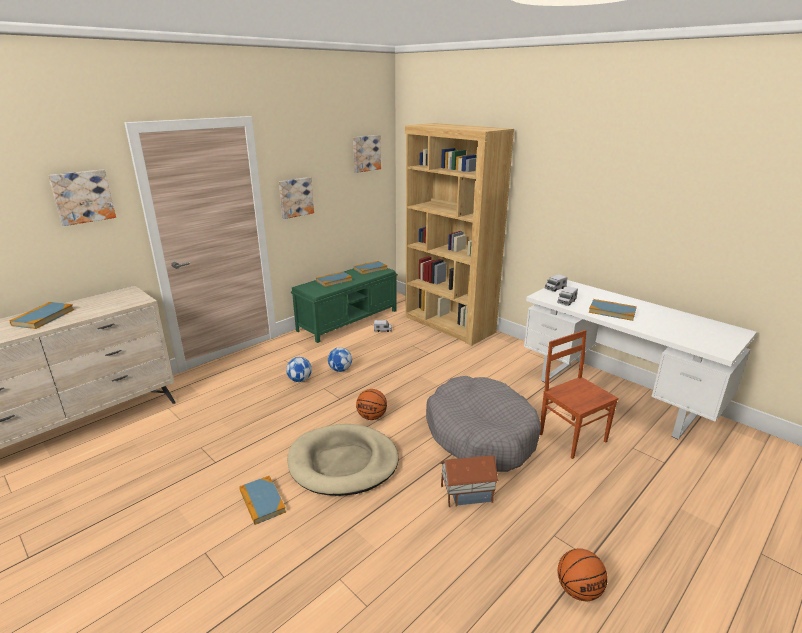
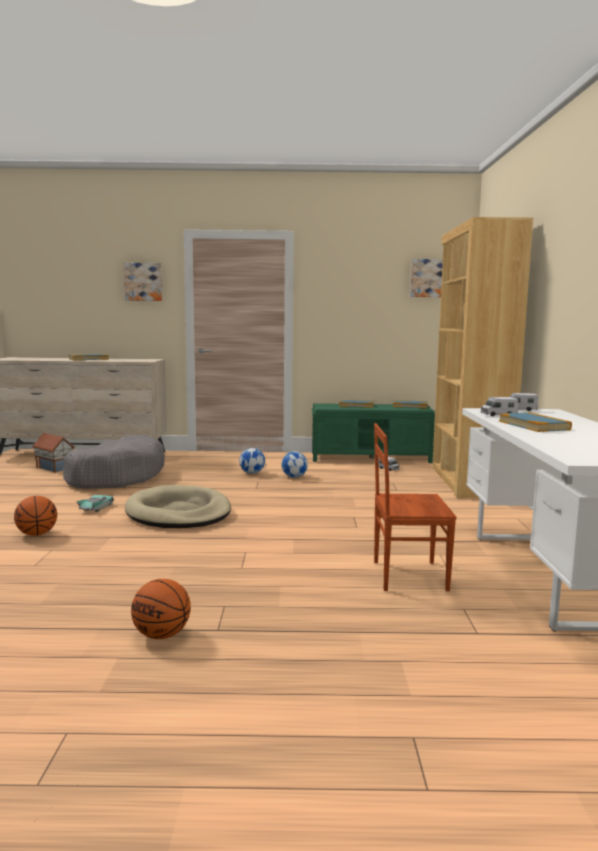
camera: 45 degrees right, 15 degrees down
book [239,476,286,525] -> turquoise toy car [76,495,114,512]
picture [279,177,314,219] -> none
basketball [356,389,387,420] -> basketball moved to [14,496,57,536]
grey dog bed [426,376,541,472] -> grey dog bed moved to [63,435,165,489]
toy house [440,455,499,507] -> toy house moved to [32,433,75,473]
brown chair [540,330,618,459] -> brown chair turned 105 degrees counterclockwise [374,423,457,591]

